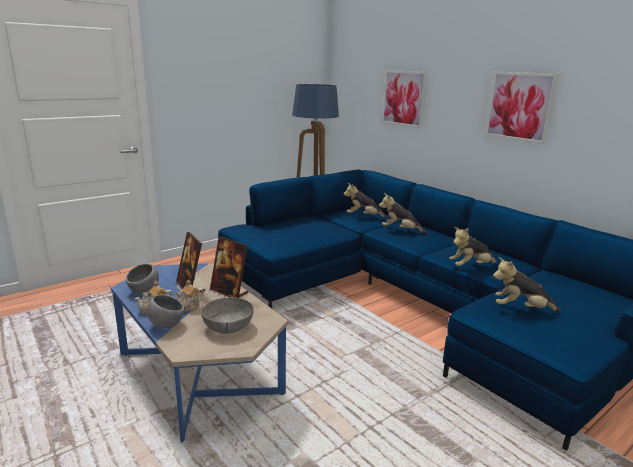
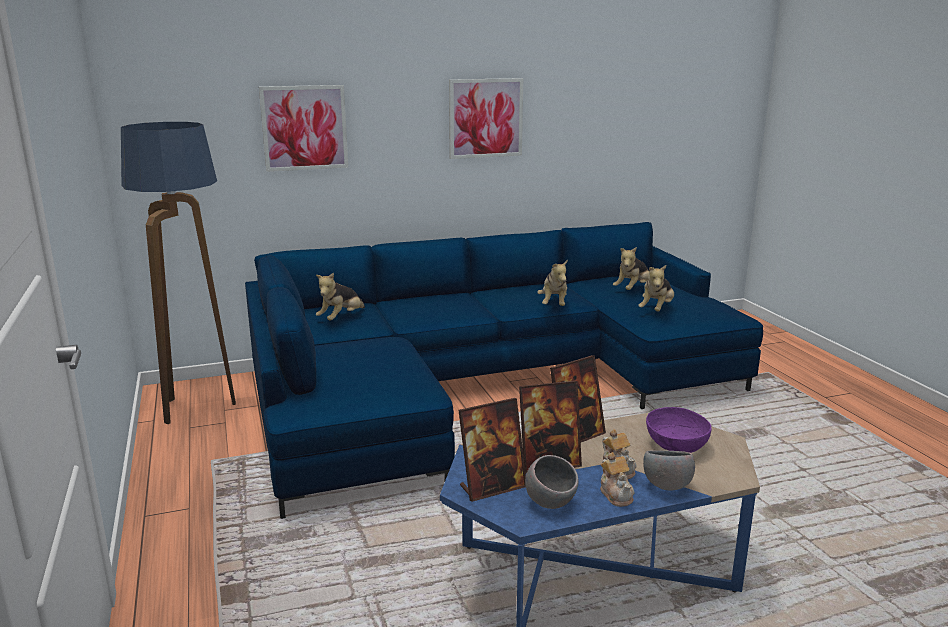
camera: 70 degrees left, 0 degrees up
grey bowl [201,297,254,334] -> purple bowl [646,407,712,453]
plush toy [379,193,428,234] -> plush toy moved to [613,247,649,290]
none -> picture frame [458,398,526,502]

